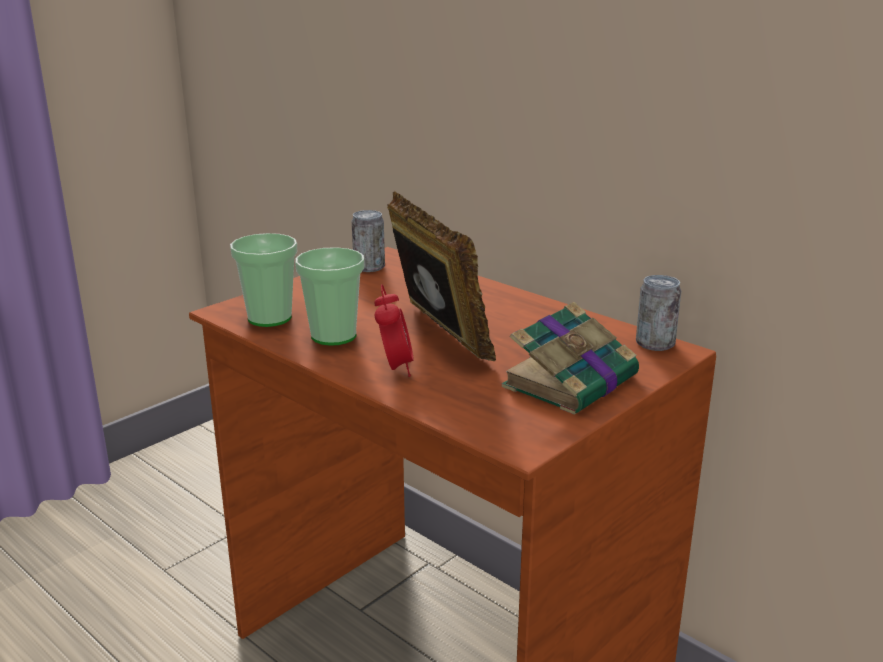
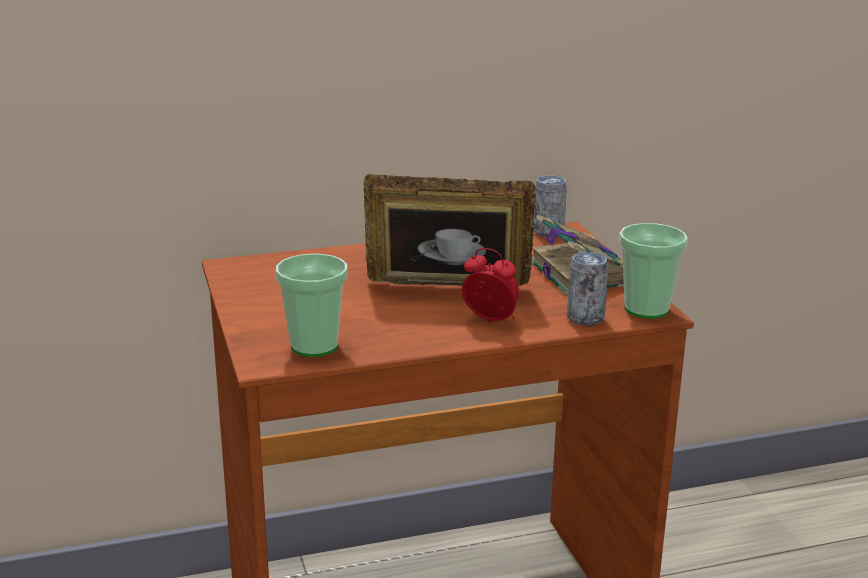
camera: 60 degrees left, 0 degrees up
cup [295,247,364,345] -> cup moved to [619,223,688,319]
can [352,210,385,272] -> can moved to [567,252,609,326]

